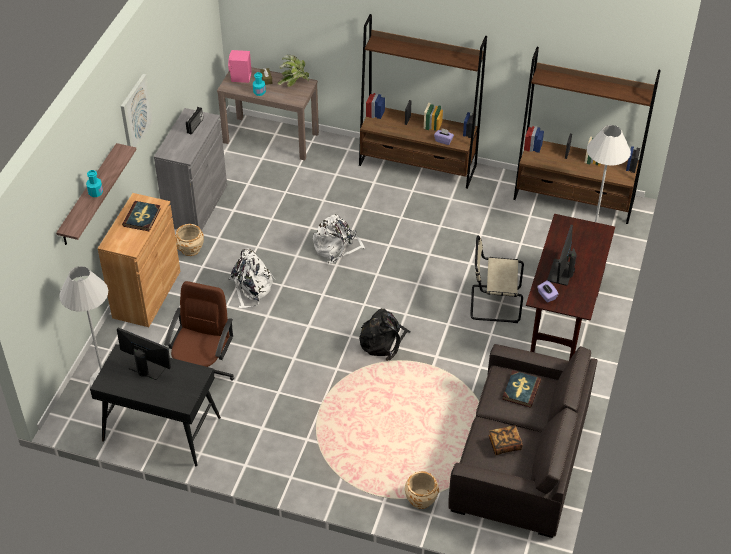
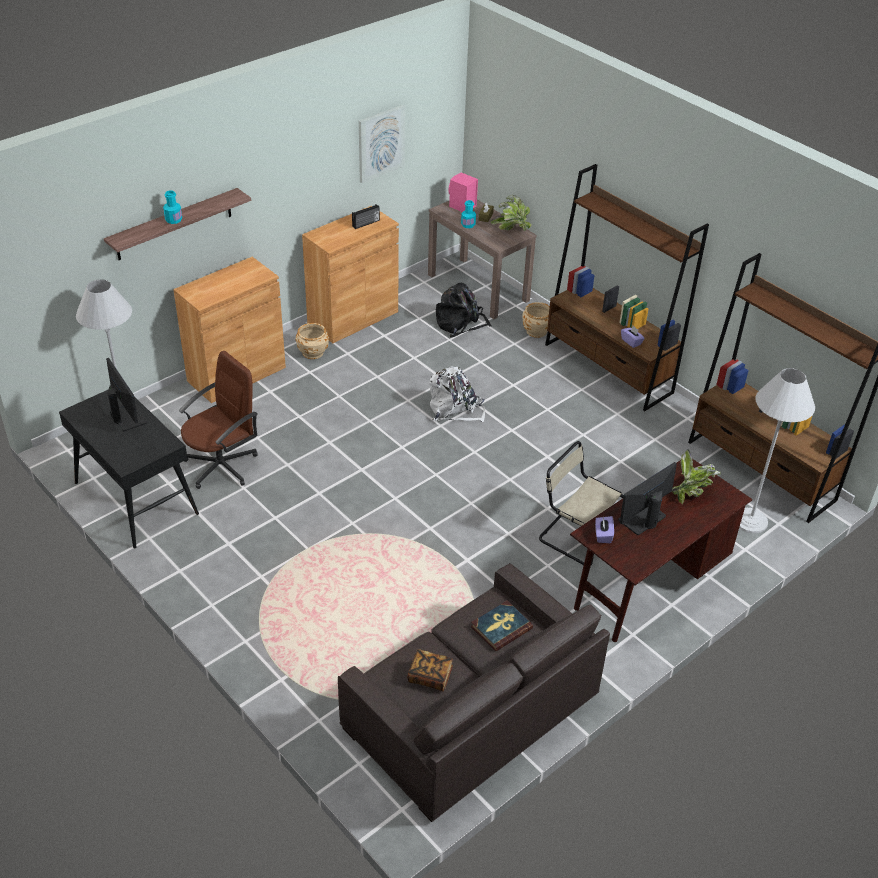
camera: 30 degrees right, 5 degrees down
picture [121,74,154,149] -> picture moved to [359,105,405,183]
book [122,201,161,231] -> none
grey cabinet [154,108,227,231] -> brown cabinet [302,206,399,343]
white backpack [229,249,276,308] -> none
black backpack [359,308,411,361] -> black backpack moved to [436,282,492,338]
beige planter [405,471,439,509] -> beige planter moved to [522,302,550,338]
none -> potted plant [672,449,721,504]

